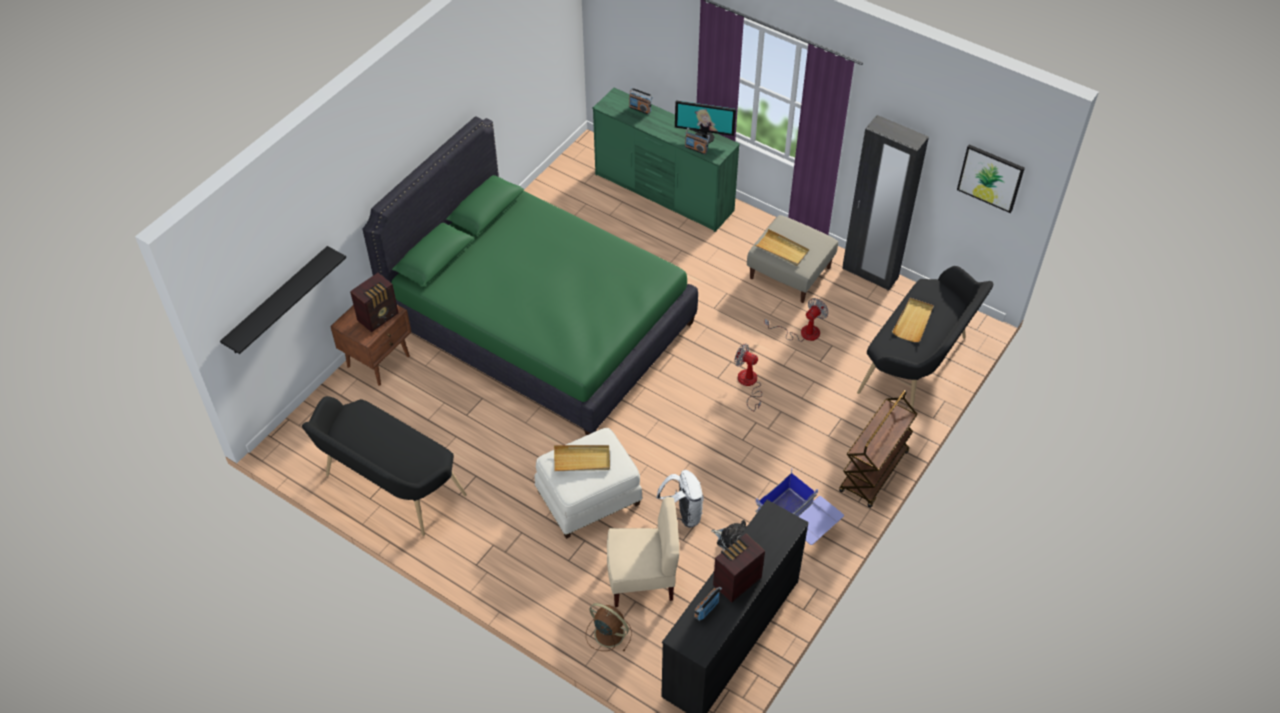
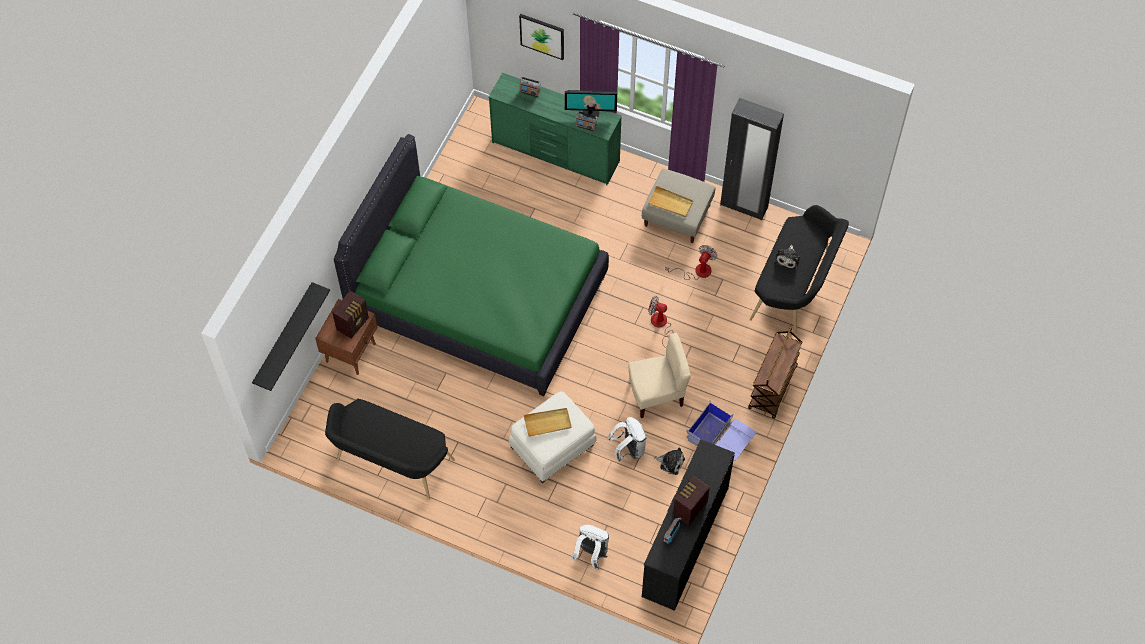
camera: 10 degrees left, 10 degrees up
brown fan [586,603,632,651] -> white backpack [571,525,609,570]
beige chair [607,497,679,607] -> beige chair moved to [629,333,691,418]
beige tray [892,298,934,342] -> plush toy [775,245,800,270]
picture [957,145,1025,213] -> picture moved to [519,14,564,60]

